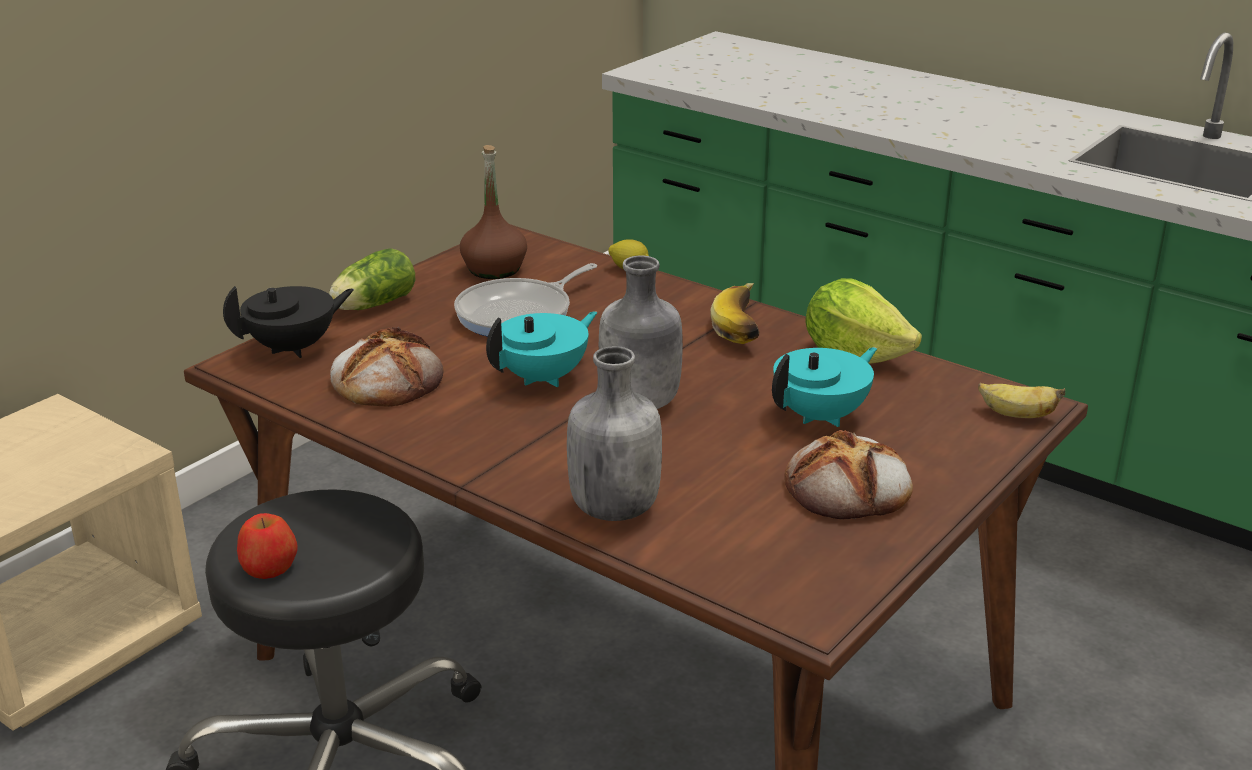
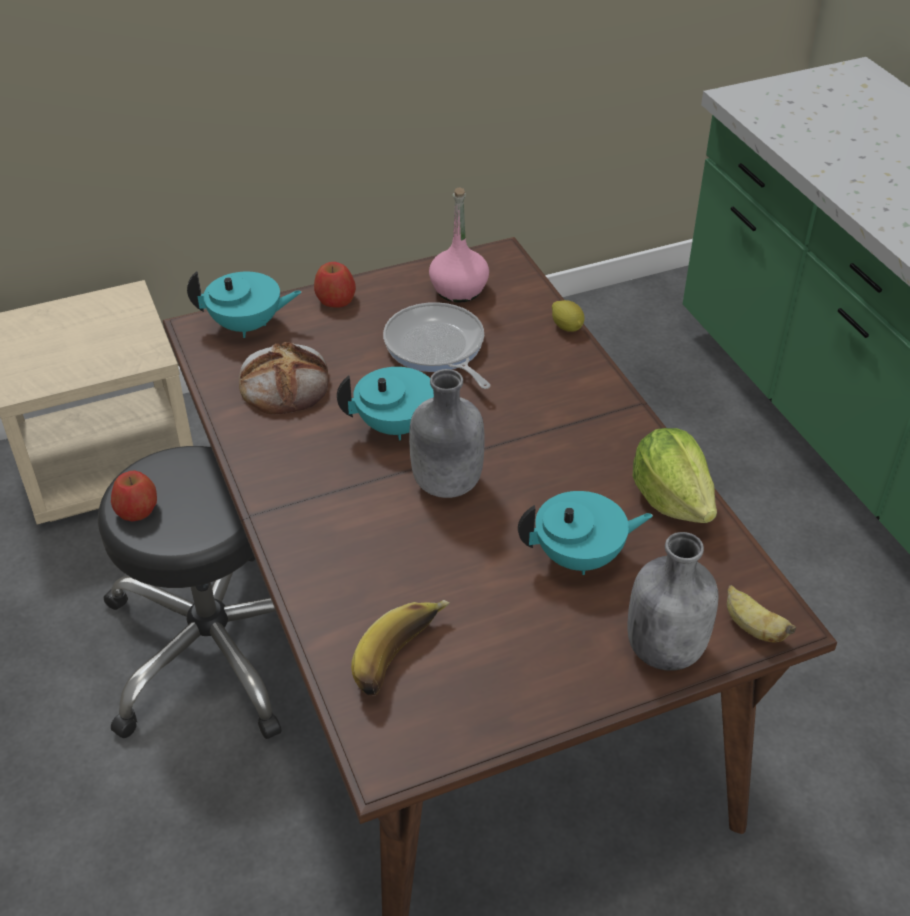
camera: 30 degrees right, 15 degrees up
black teapot [223,286,354,358] -> turquoise teapot [187,272,302,338]
lettuce [329,248,415,310] -> apple [314,262,356,308]
frying pan [454,263,597,337] -> frying pan turned 75 degrees clockwise [383,302,490,389]
brown bottle [460,145,527,279] -> pink bottle [429,187,489,303]
grey bottle [567,346,662,521] -> grey bottle moved to [627,532,718,671]
banana [710,283,759,344] -> banana moved to [351,600,449,695]
bread [785,430,913,519] -> none

